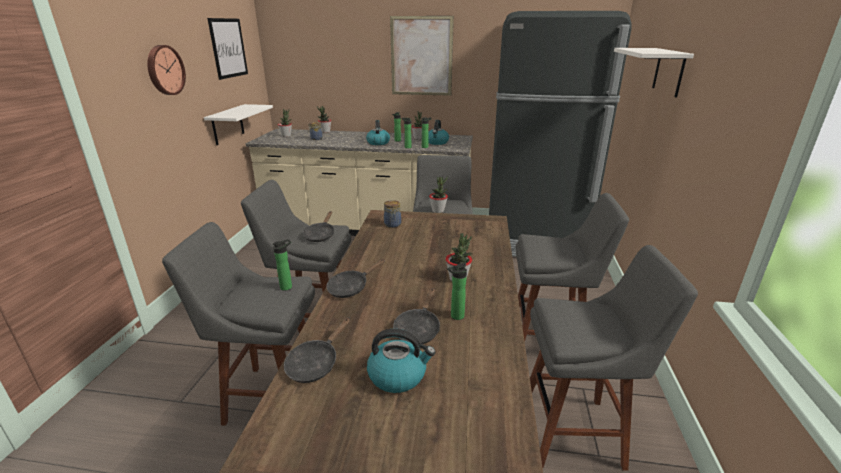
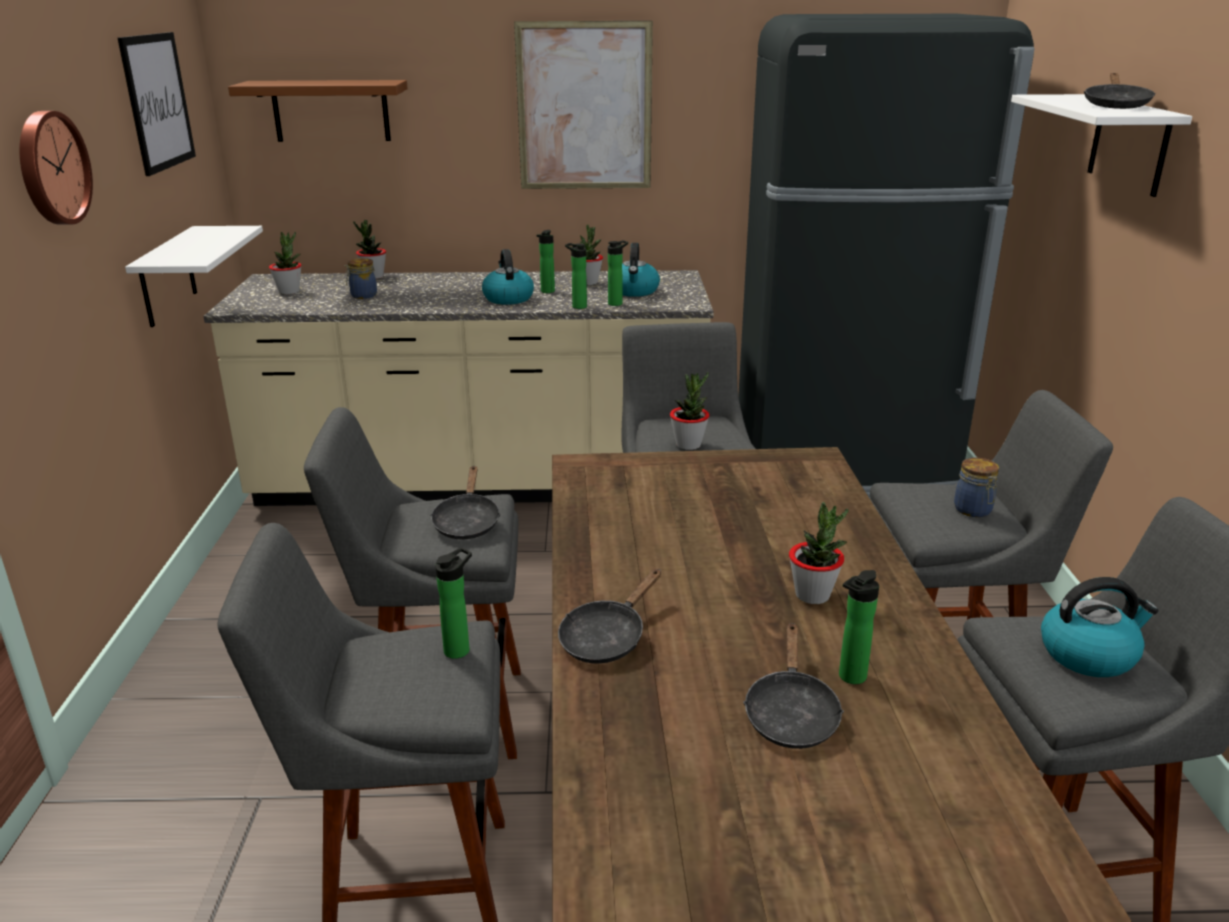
camera: 10 degrees left, 0 degrees up
black frying pan [284,318,350,383] -> black frying pan moved to [1084,73,1156,109]
kettle [367,329,436,393] -> kettle moved to [1041,577,1158,677]
jar [384,200,401,228] -> jar moved to [954,458,999,517]
none -> brown shelf [228,80,408,142]

